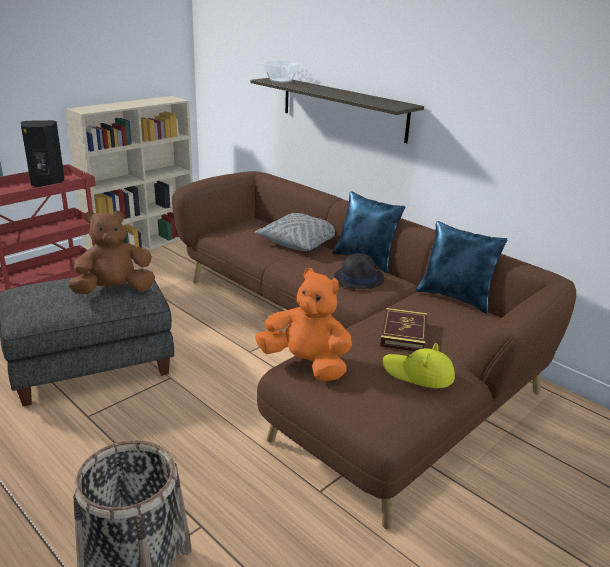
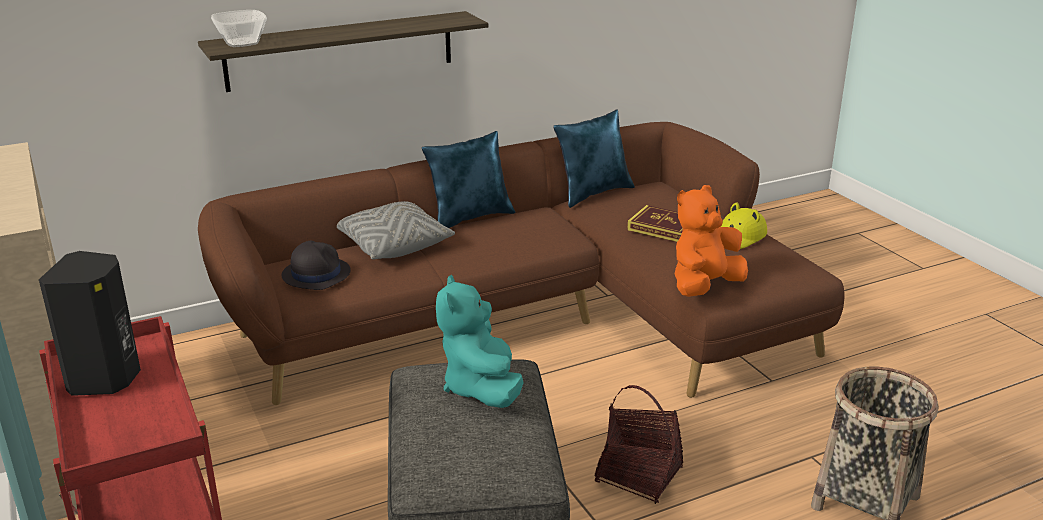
camera: 70 degrees left, 0 degrees up
brown plush toy [68,210,155,294] -> turquoise plush toy [436,275,523,408]
black hat [334,253,384,289] -> black hat moved to [282,241,351,290]
none -> basket [594,385,683,504]

